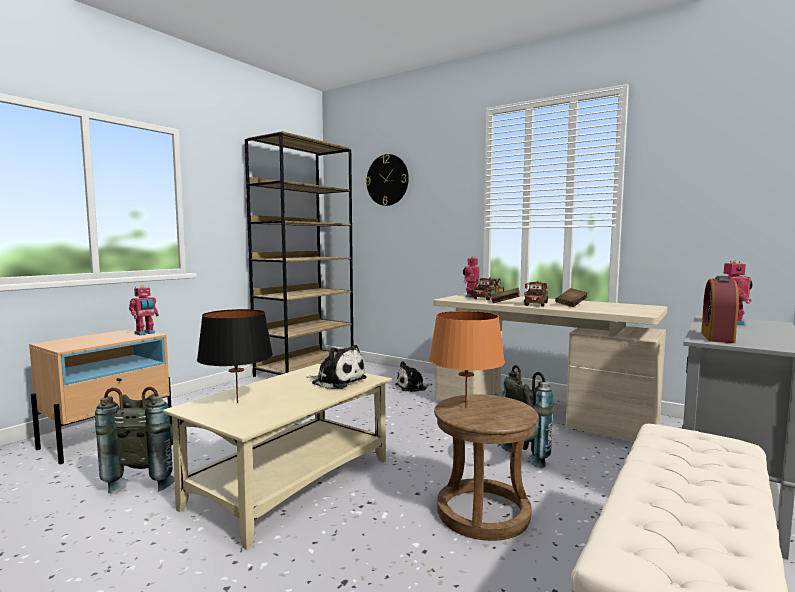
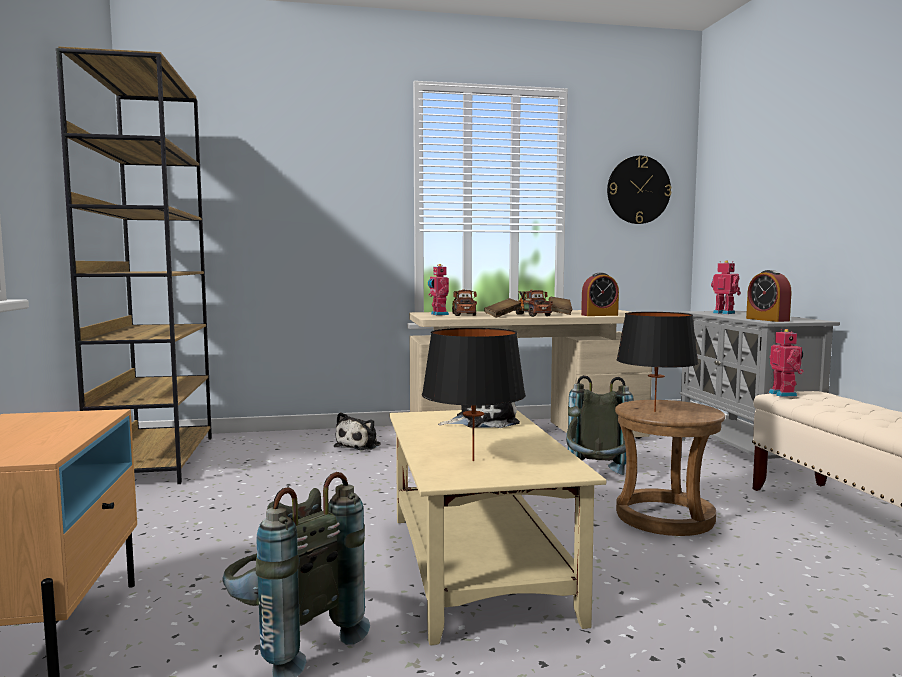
camera: 45 degrees left, 0 degrees up
toy robot [129,285,159,336] -> toy robot moved to [769,329,804,397]
wall clock [366,154,409,206] -> wall clock moved to [607,156,671,224]
orange table lamp [429,311,505,408] -> black table lamp [617,312,699,412]
none -> alarm clock [581,273,619,316]

